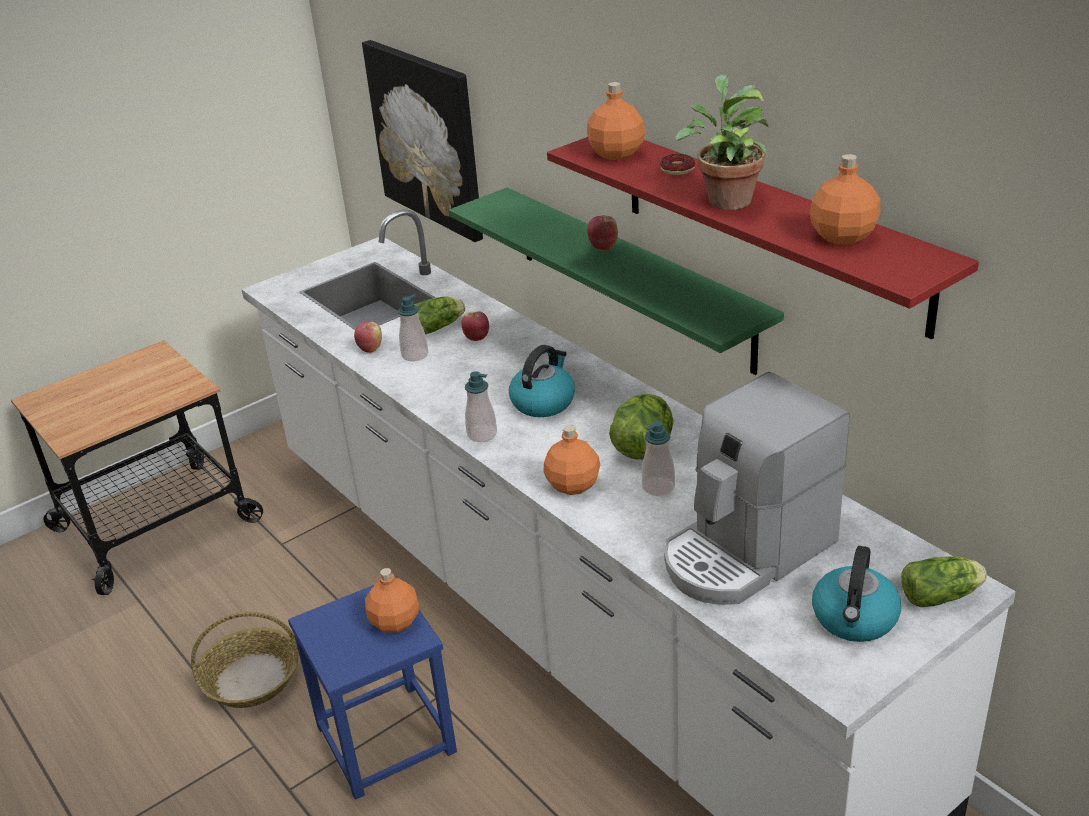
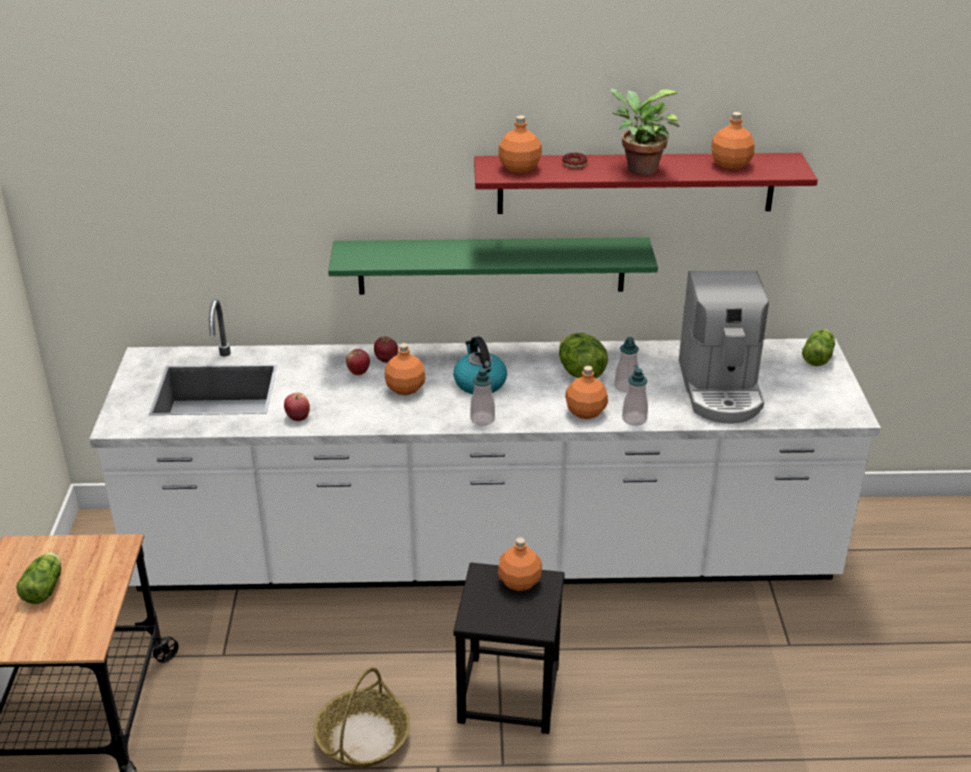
camera: 55 degrees left, 0 degrees up
blue stool [288,576,457,800] -> black stool [453,562,565,734]
picture [362,40,483,242] -> none
soap dispenser [398,294,428,361] -> soap dispenser moved to [622,365,648,426]
lettuce [414,297,465,334] -> lettuce moved to [16,552,61,604]
apple [587,215,618,251] -> apple moved to [374,336,398,363]
kettle [812,546,901,642] -> none
none -> orange bottle [385,343,425,395]

